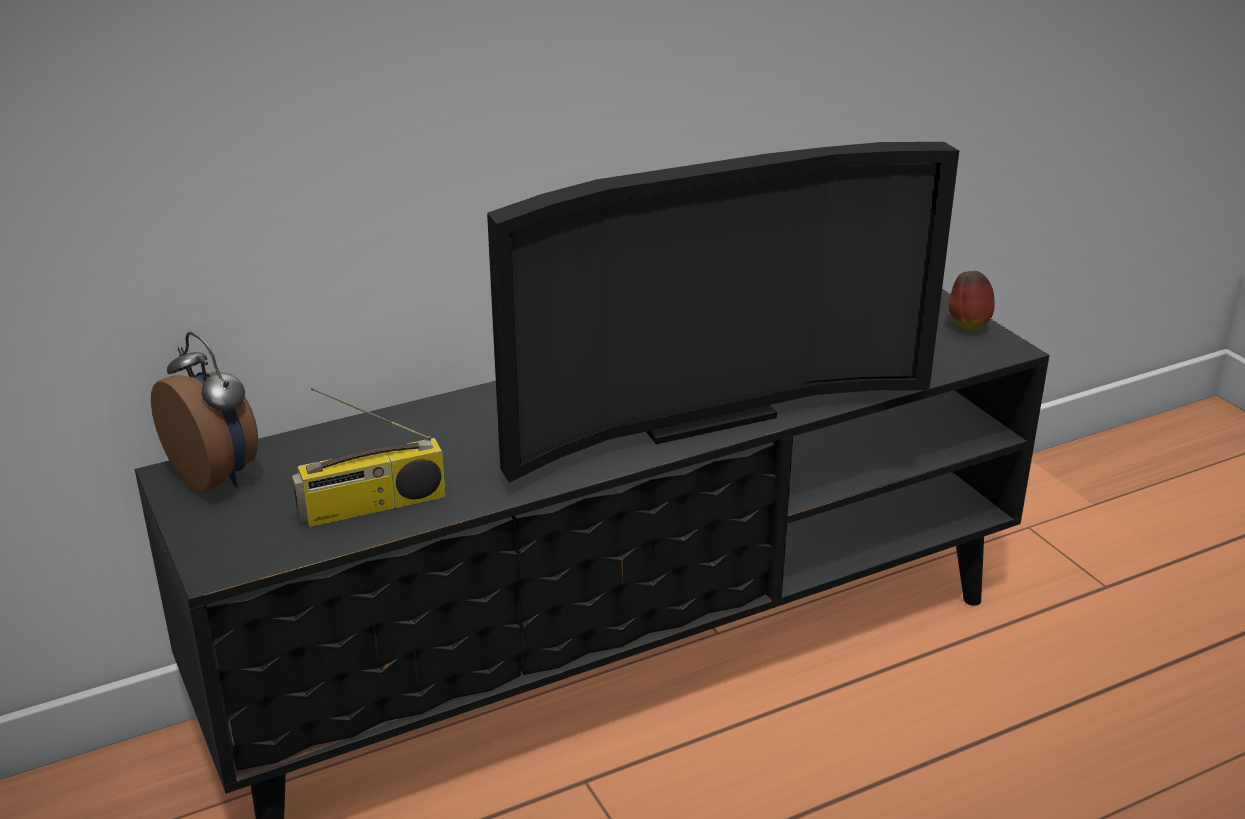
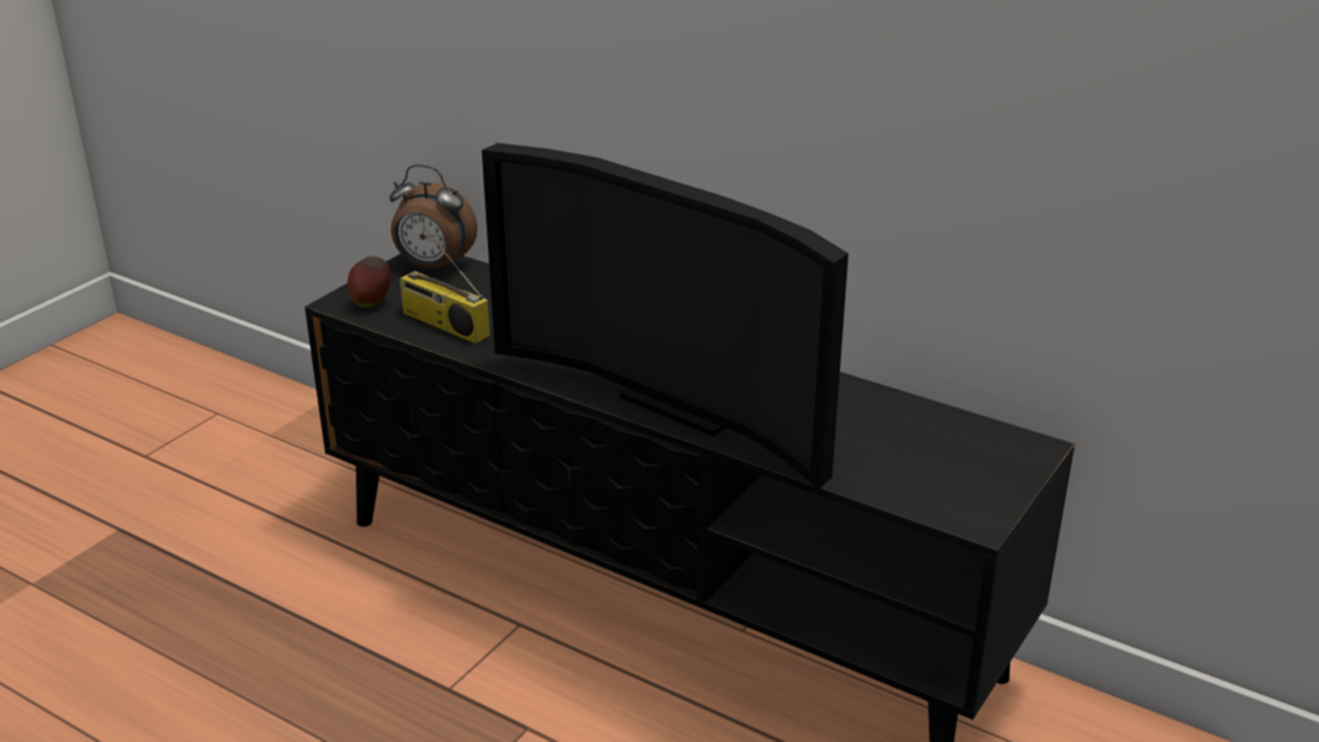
camera: 60 degrees right, 0 degrees up
alarm clock [151,332,258,492] -> alarm clock turned 90 degrees clockwise [390,164,477,272]
apple [949,271,995,331] -> apple moved to [348,256,391,307]

